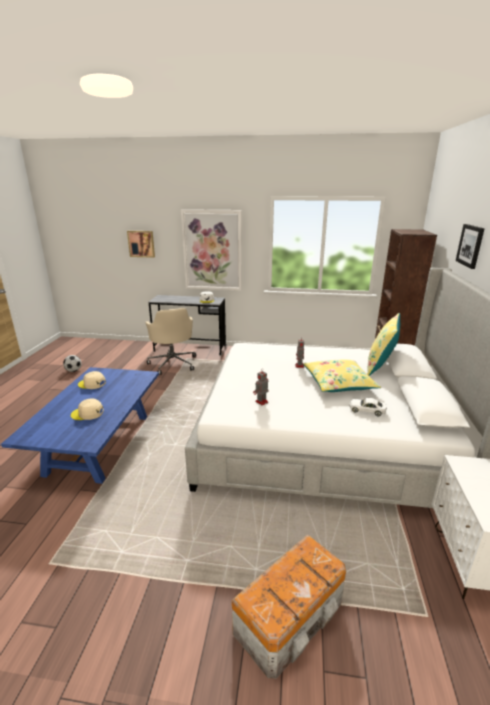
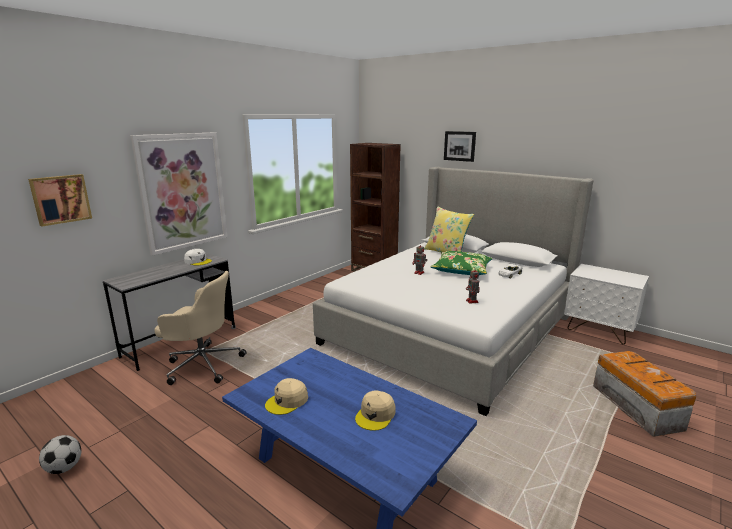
camera: 60 degrees left, 5 degrees down
yellow pillow [303,359,381,392] -> green pillow [430,251,493,275]

